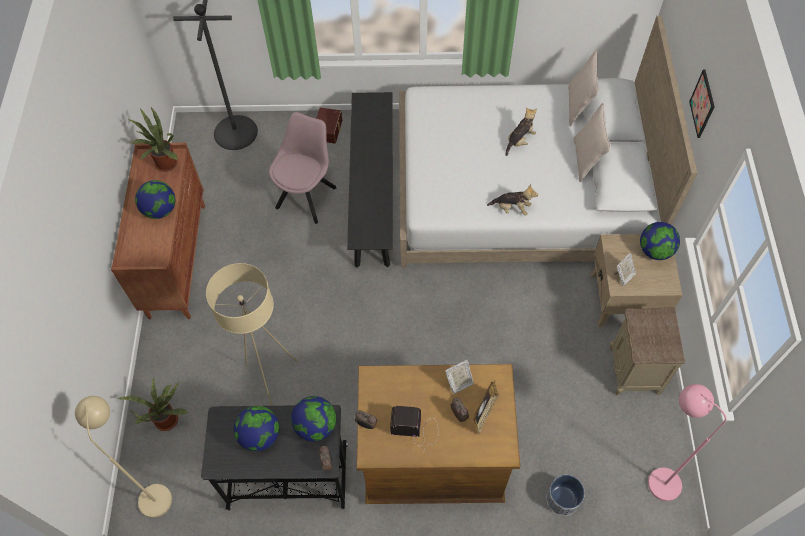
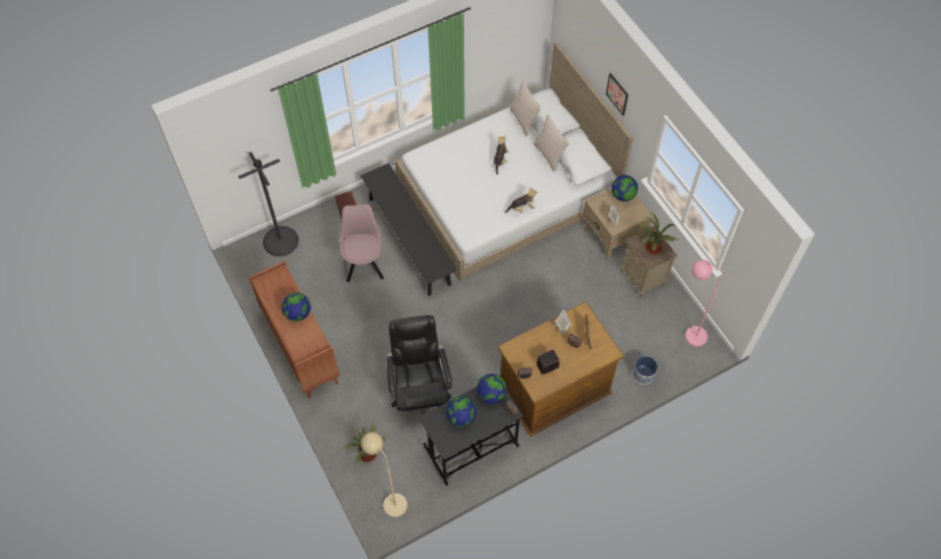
camera: 30 degrees left, 0 degrees up
potted plant [128,106,178,172] -> potted plant moved to [638,213,678,255]
beige floor lamp [206,263,298,406] -> black office chair [387,315,452,415]

